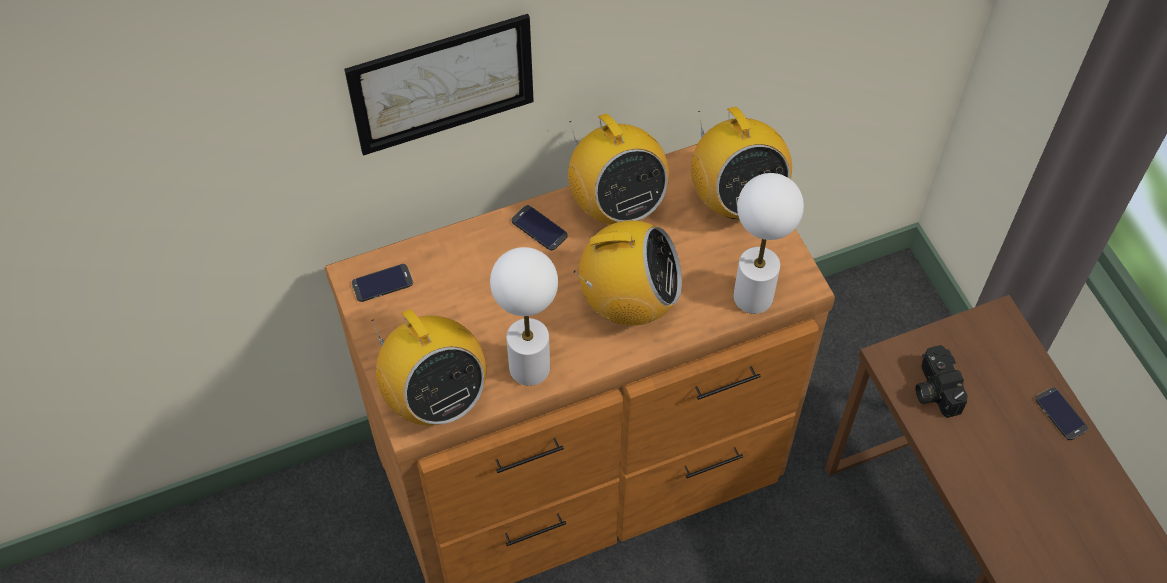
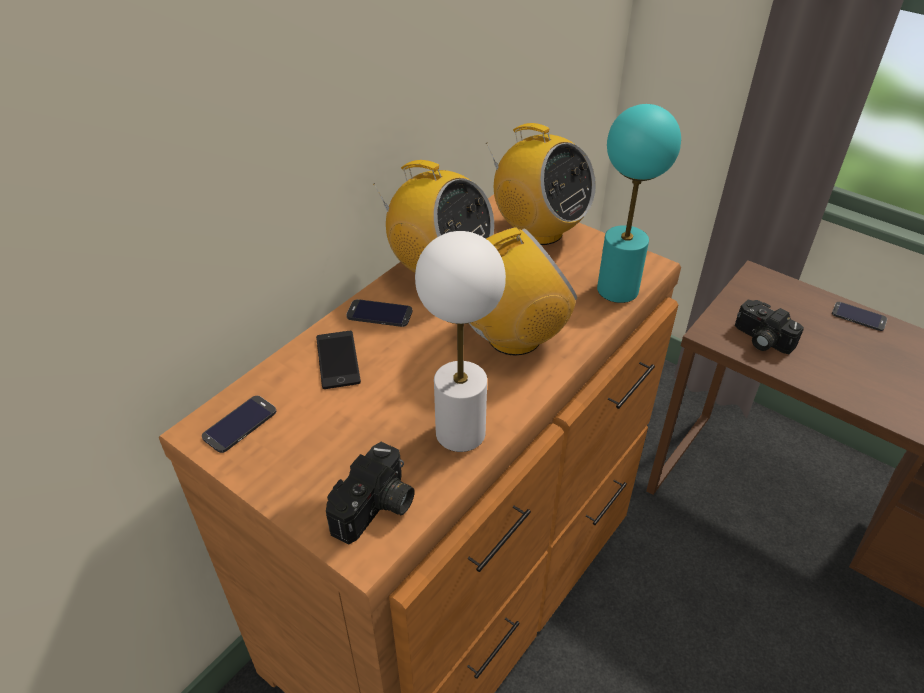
camera: 30 degrees left, 15 degrees down
picture [344,14,534,156] -> none
radio [371,309,486,426] -> camera [326,442,415,545]
white table lamp [733,173,804,314] -> turquoise table lamp [597,104,681,303]
none -> phone [316,331,361,389]

